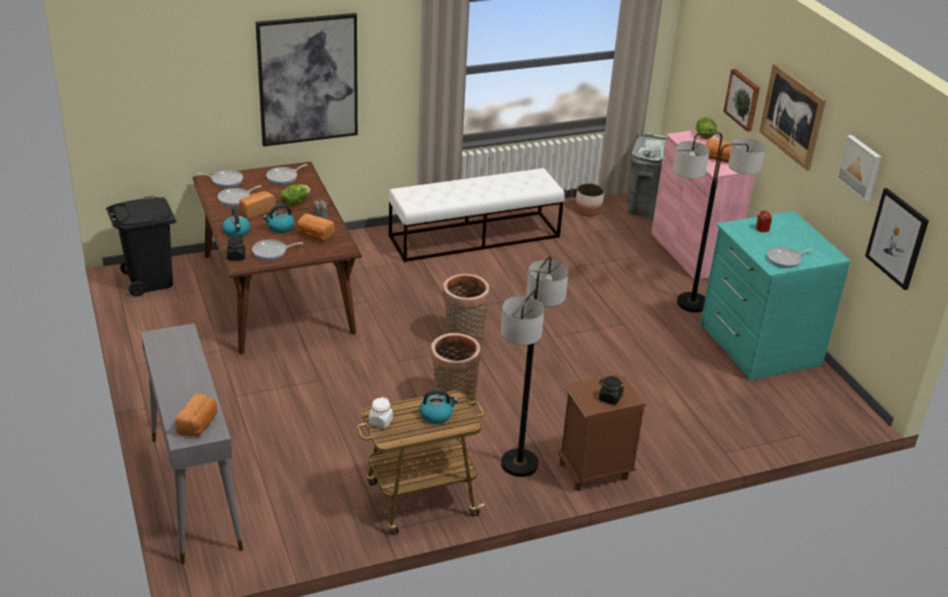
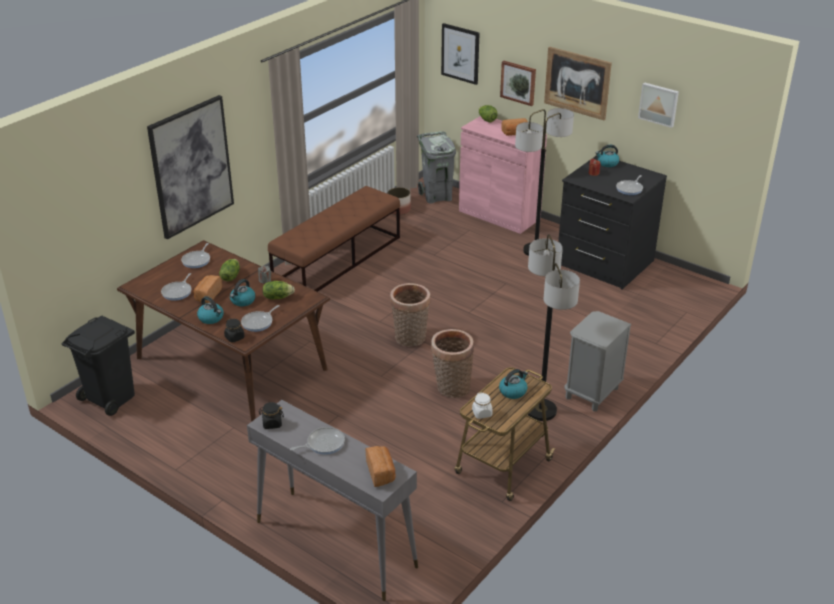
camera: 30 degrees left, 0 degrees up
frying pan [197,170,243,188] -> frying pan moved to [290,427,345,455]
bread [297,214,335,241] -> lettuce [262,281,295,300]
white bench [388,168,565,262] -> brown bench [268,186,400,292]
brown nightstand [558,374,646,491] -> grey nightstand [564,311,631,411]
black jar [599,376,624,405] -> black jar moved to [259,402,284,429]
turquoise dresser [700,211,851,381] -> black dresser [558,155,667,290]
picture [865,188,929,290] -> picture moved to [441,23,480,85]
none -> kettle [595,145,619,167]

